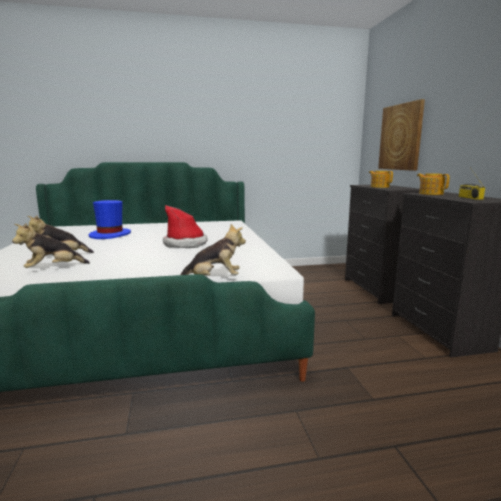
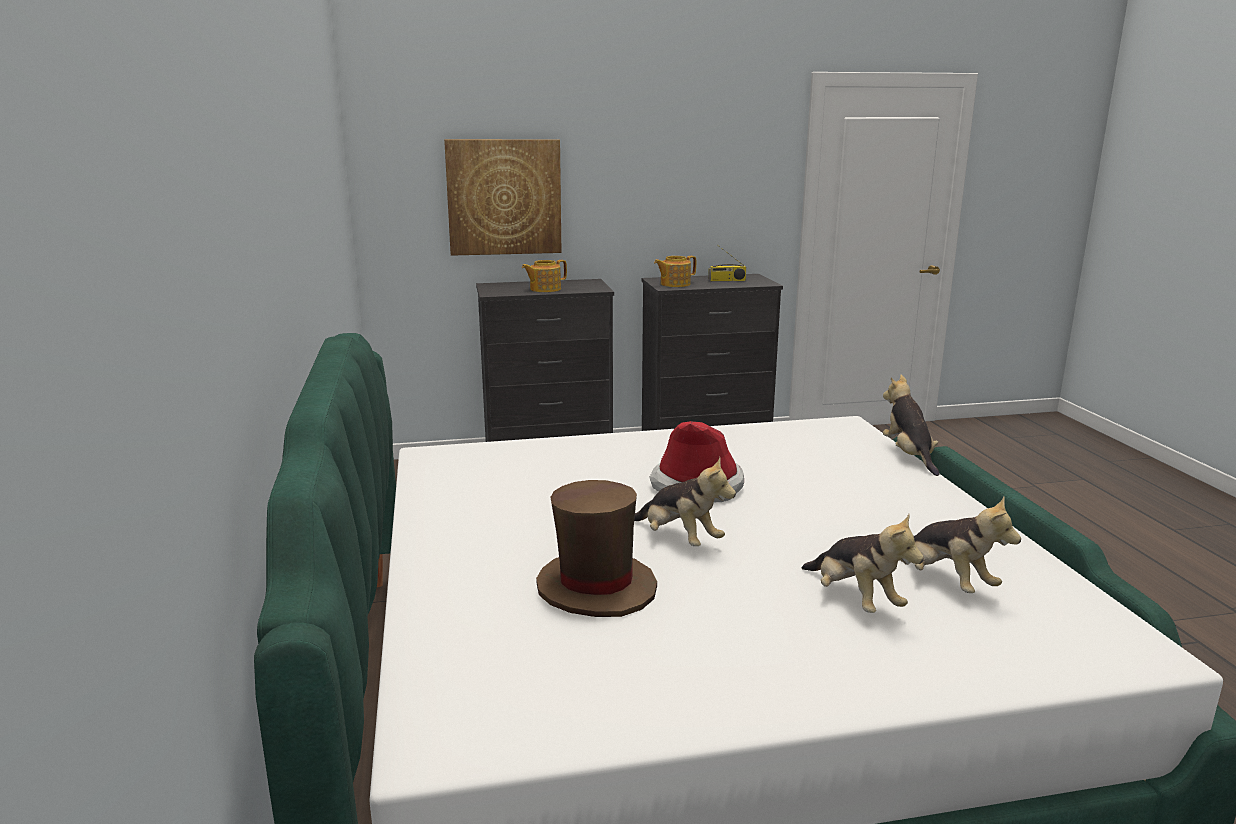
camera: 90 degrees left, 5 degrees up
blue hat [88,200,131,239] -> brown hat [536,480,657,617]
none -> plush toy [634,457,736,546]

